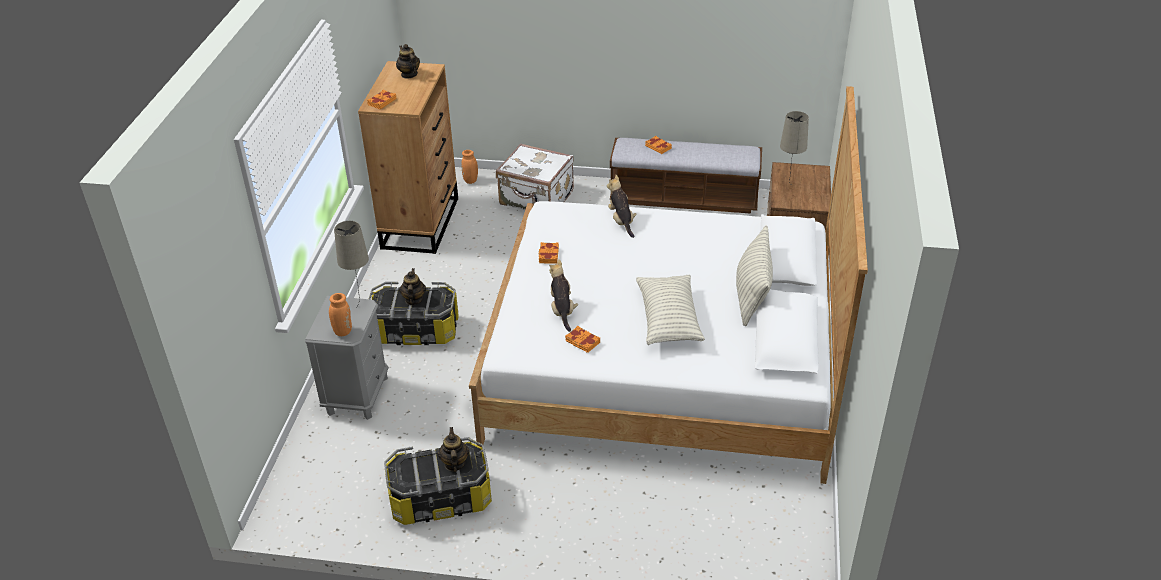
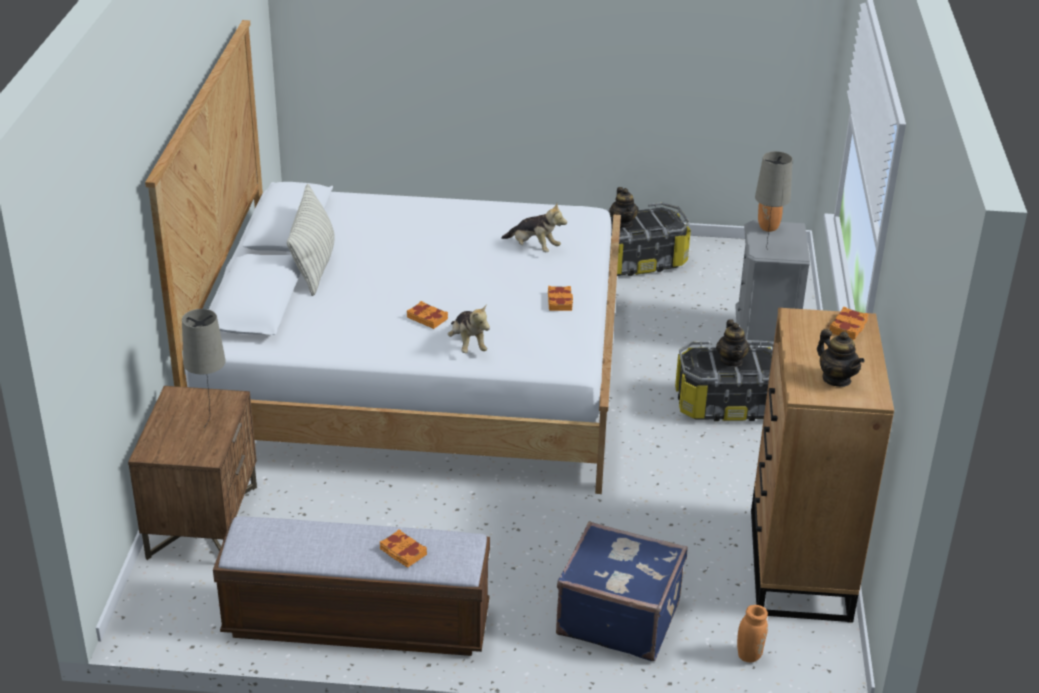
camera: 175 degrees right, 5 degrees down
white suitcase [496,143,574,210] -> blue suitcase [556,521,688,661]
plush toy [549,259,578,332] -> plush toy turned 45 degrees counterclockwise [501,203,567,252]
orange book [565,326,600,353] -> orange book moved to [407,301,448,329]
pillow [636,275,705,345] -> none

